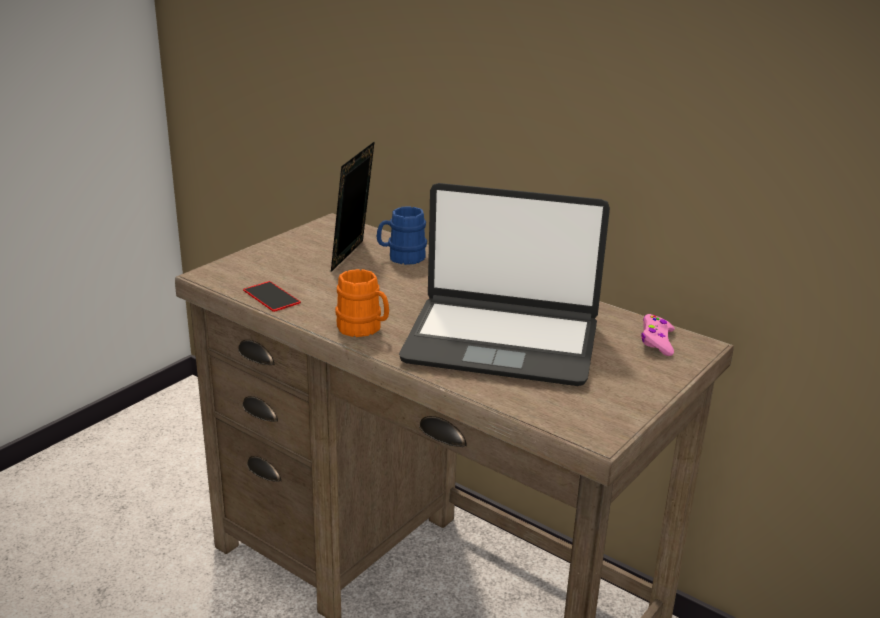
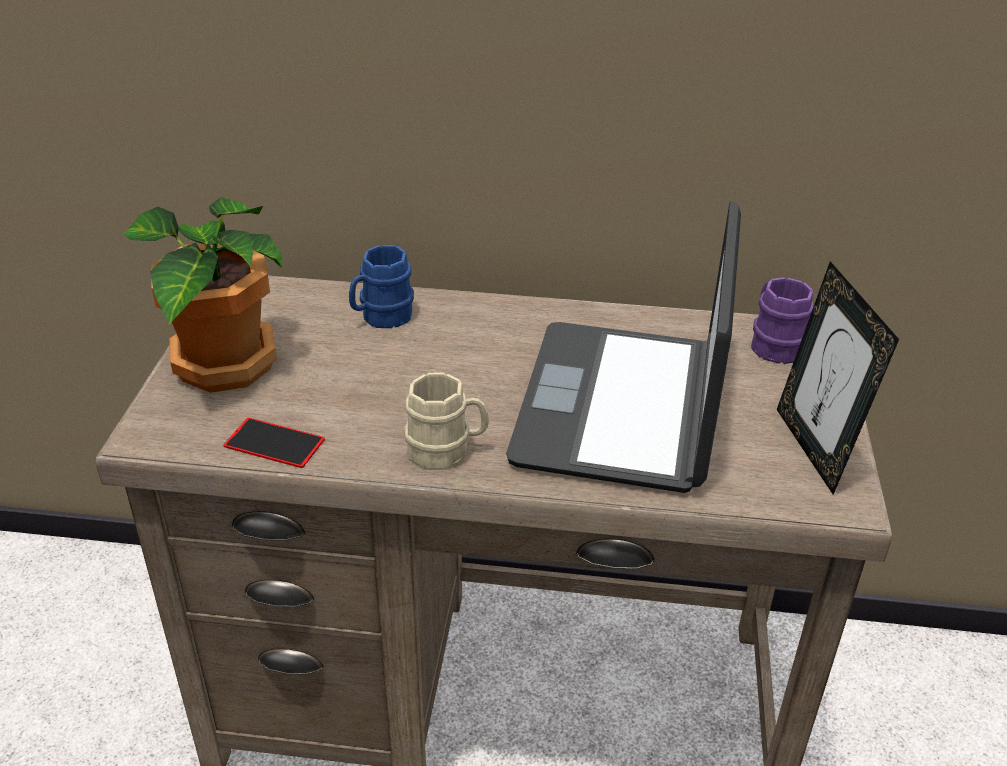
camera: 30 degrees left, 10 degrees up
picture frame [331,141,375,272] -> picture frame moved to [777,261,899,495]
orange mug [335,269,389,337] -> beige mug [404,372,489,470]
laptop [399,183,610,386] -> laptop turned 120 degrees clockwise [506,201,741,493]
pink game controller [641,314,675,356] -> purple mug [751,277,814,364]
none -> potted plant [124,197,282,393]

